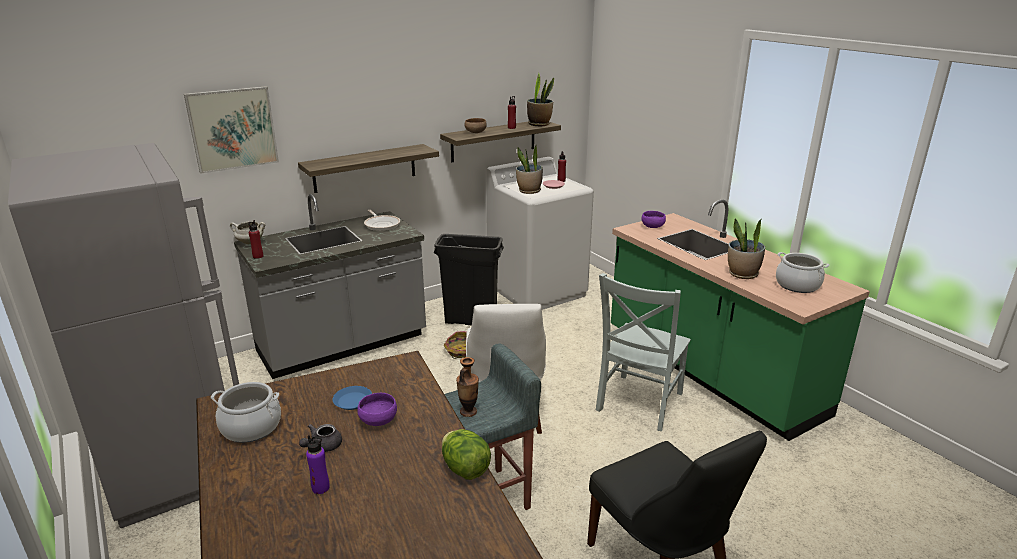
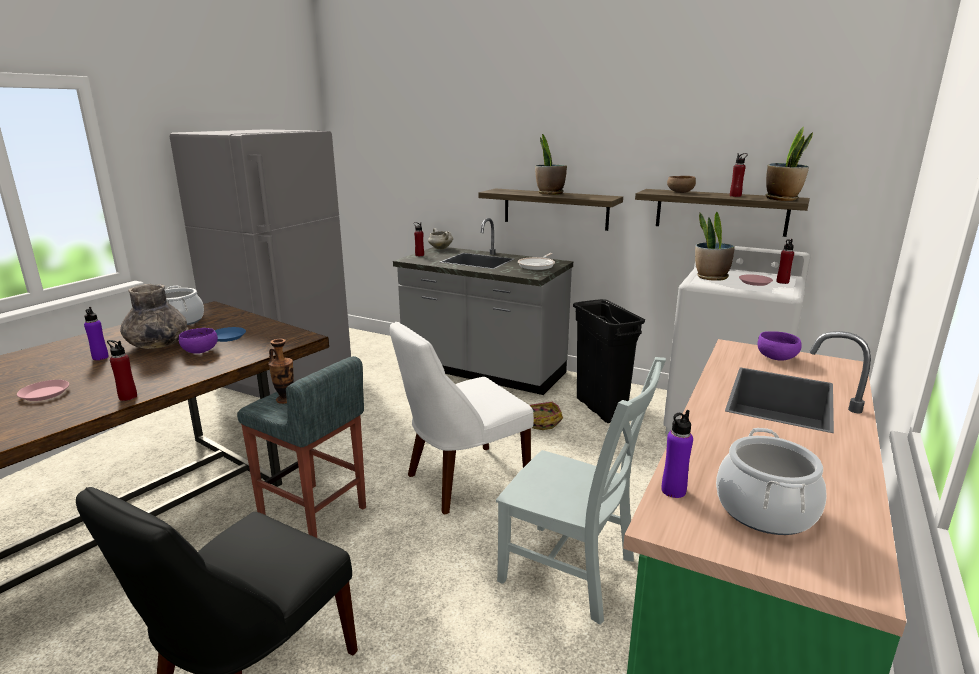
camera: 60 degrees right, 5 degrees down
picture [184,86,279,174] -> none
grey teapot [299,424,342,452] -> grey vase [120,284,187,349]
lettuce [442,429,491,480] -> red bottle [107,340,137,401]
grey chair [596,273,691,431] -> grey chair turned 150 degrees counterclockwise [496,357,666,625]
potted plant [728,219,765,279] -> potted plant moved to [535,134,567,195]
none -> pink plate [17,380,69,401]
none -> purple bottle [662,410,693,498]

